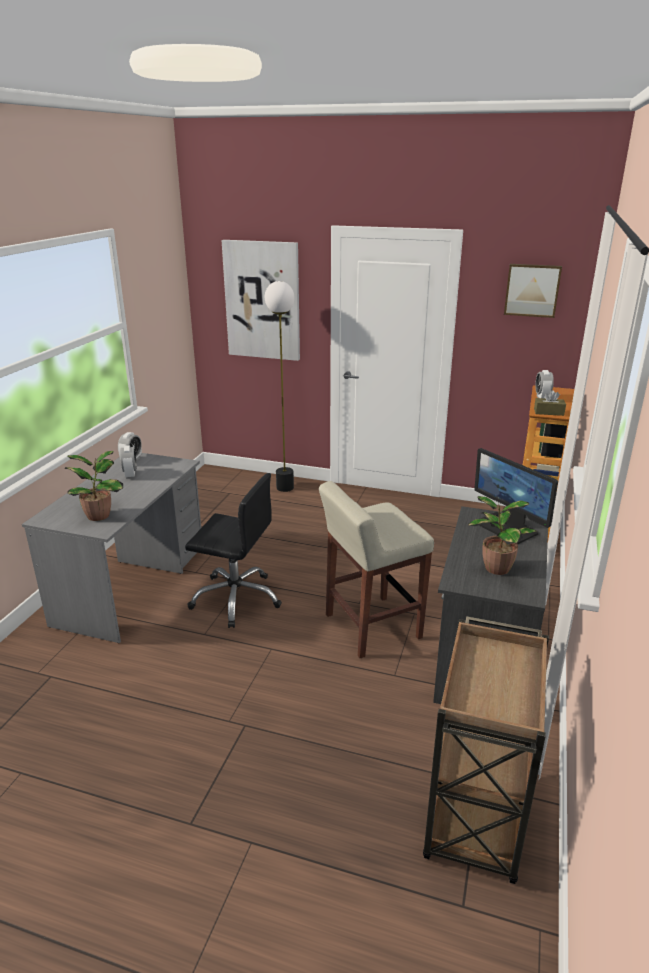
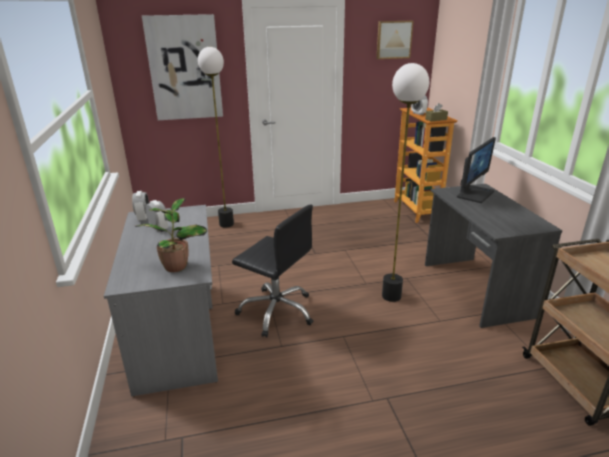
camera: 30 degrees left, 0 degrees up
black office chair [185,473,282,628] -> black office chair turned 45 degrees clockwise [232,204,313,337]
beige stool [319,481,434,658] -> floor lamp [382,63,429,302]
potted plant [468,496,536,575] -> none
monitor [474,448,558,544] -> monitor turned 75 degrees counterclockwise [457,137,496,203]

